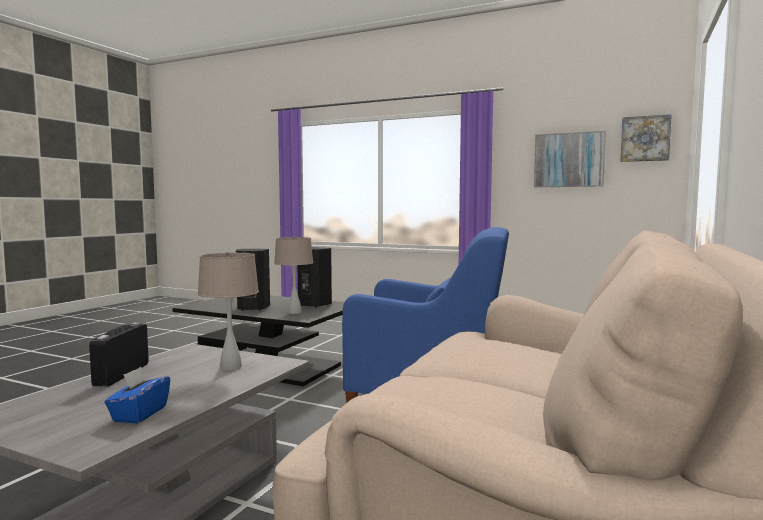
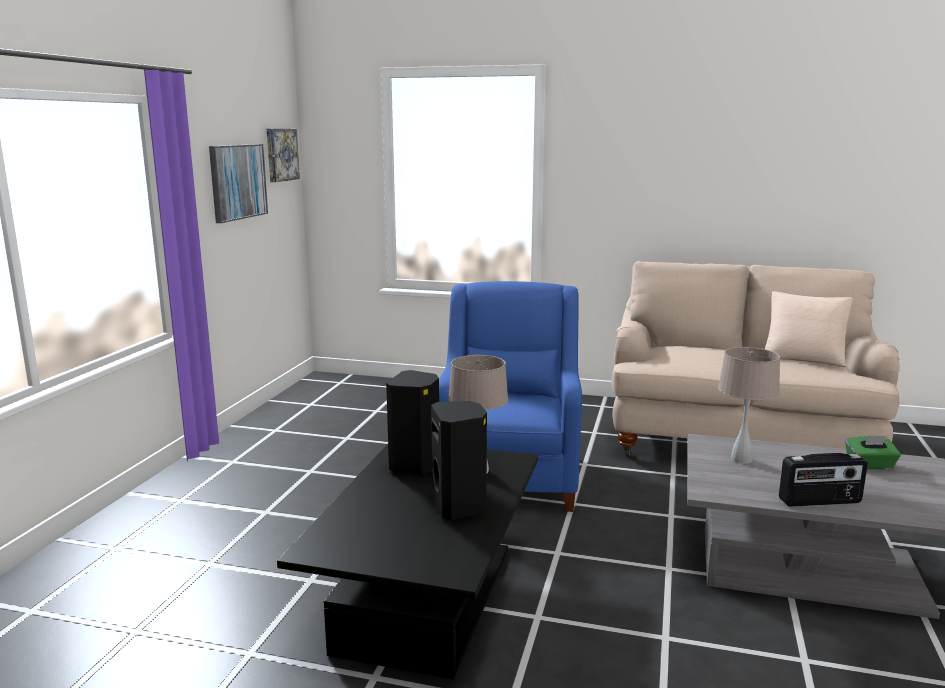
camera: 100 degrees left, 10 degrees up
blue tissue box [104,367,170,424] -> green tissue box [845,435,901,469]
none -> beige pillow [765,291,853,367]

